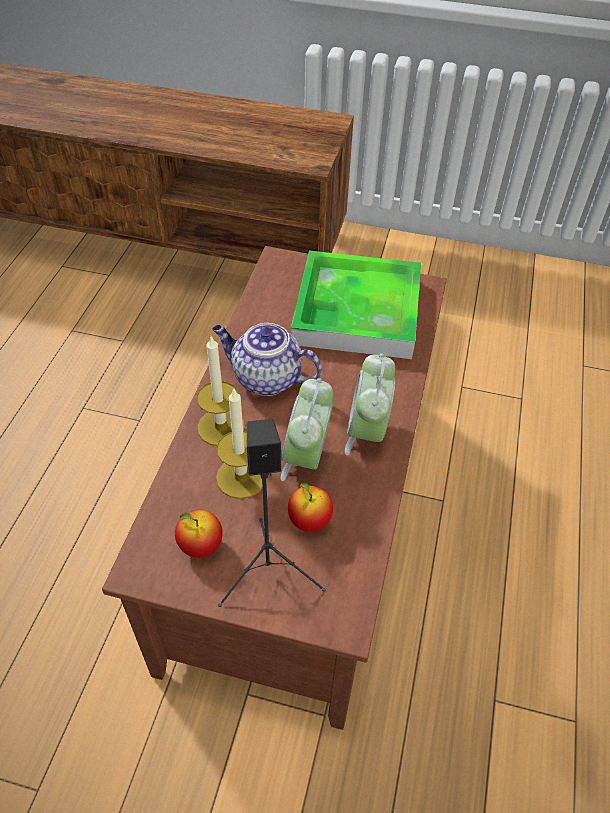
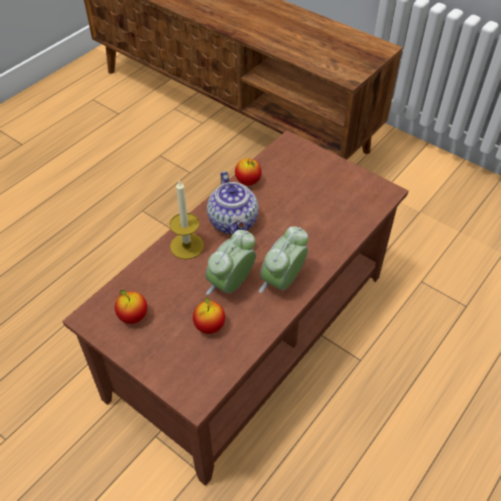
camera: 25 degrees right, 0 degrees up
teapot [212,323,322,396] -> teapot turned 150 degrees counterclockwise [207,171,259,235]
candle [216,389,263,499] -> none
black speaker [218,419,326,607] -> none
tray [291,250,421,359] -> none
none -> apple [235,158,261,185]

